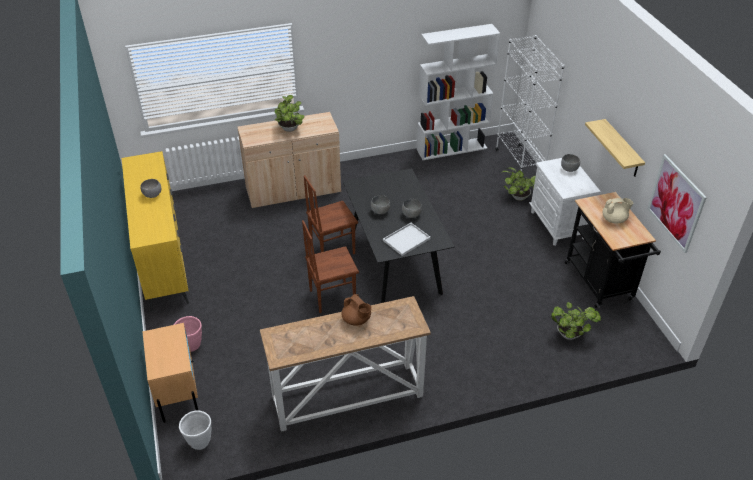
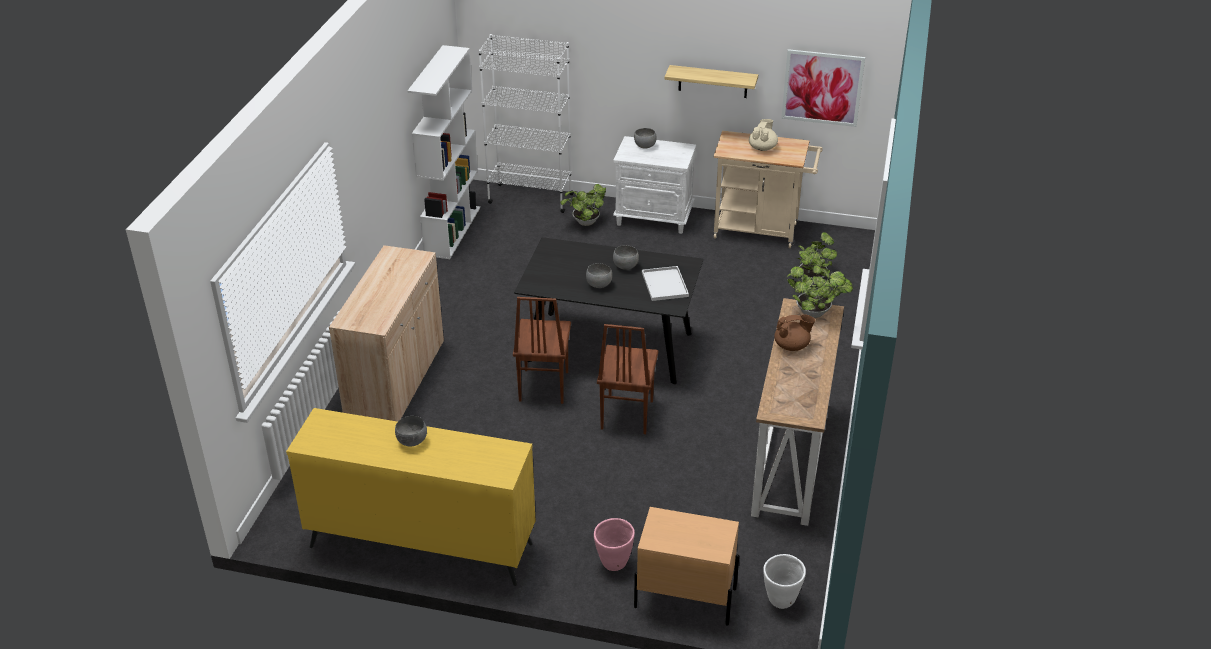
camera: 60 degrees left, 5 degrees down
potted plant [275,95,305,132] -> potted plant moved to [787,265,853,318]
black cart [565,192,661,308] -> beige cart [713,131,823,248]

